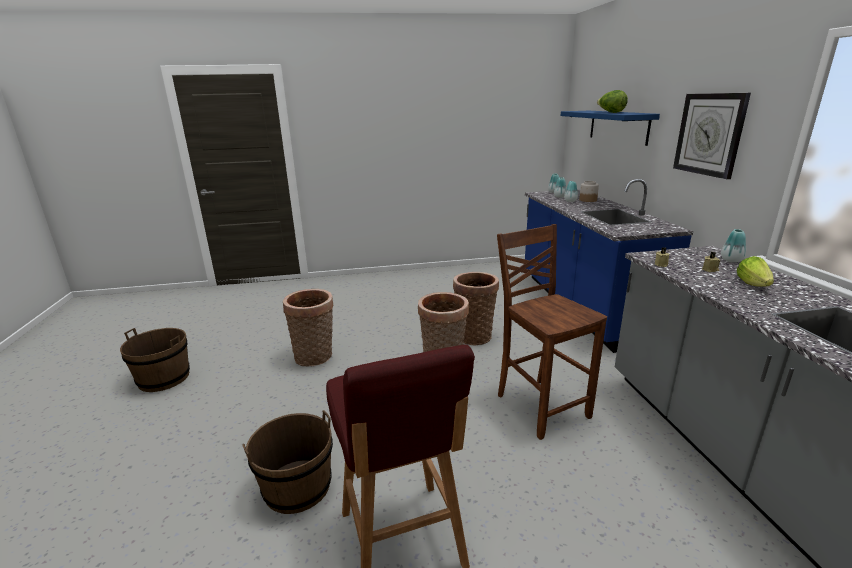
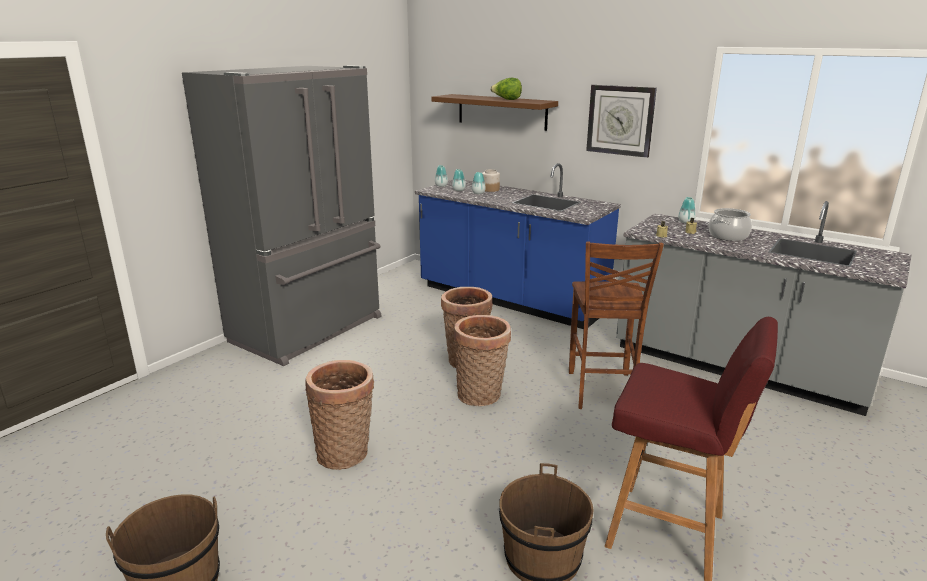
camera: 45 degrees left, 0 degrees up
brown chair [497,224,607,440] -> brown chair turned 105 degrees counterclockwise [569,241,664,409]
blue shelf [561,111,660,146] -> brown shelf [431,94,558,131]
lettuce [737,256,774,287] -> cooking pot [708,208,752,241]
none -> grey fridge [182,65,382,366]

